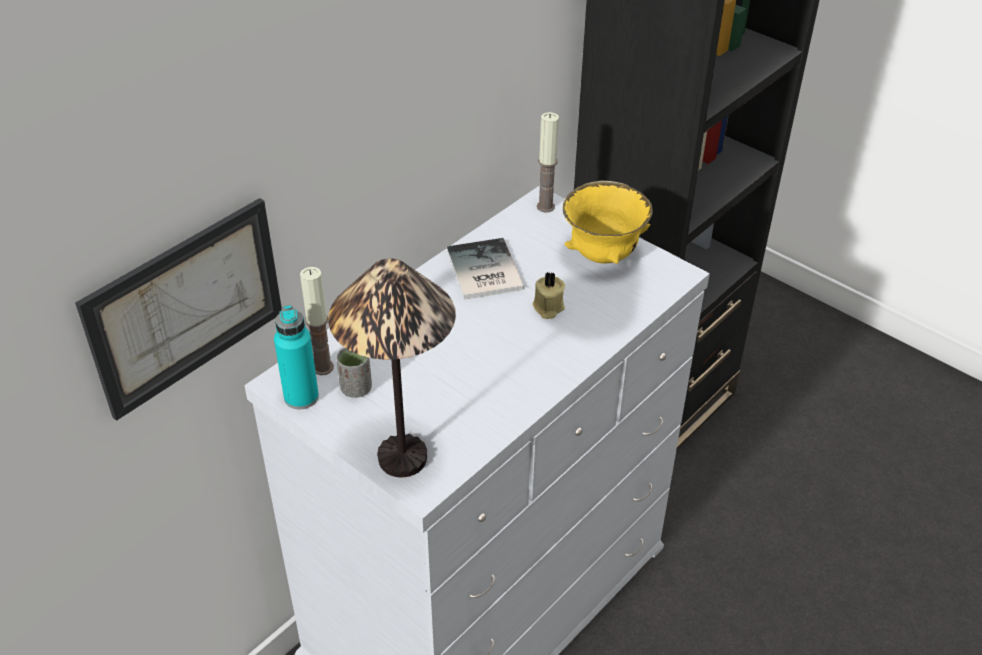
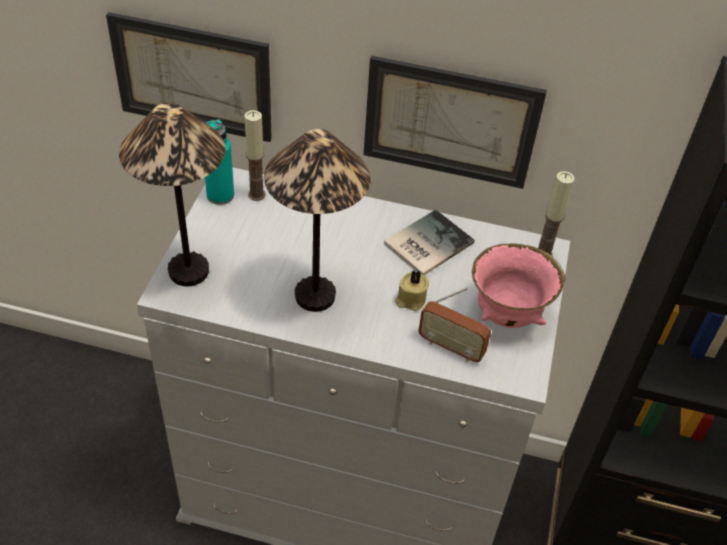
camera: 60 degrees right, 5 degrees up
grey cup [336,347,372,398] -> none
yellow bowl [563,181,653,264] -> pink bowl [472,244,565,328]
none -> table lamp [264,129,371,312]
none -> picture [364,56,547,189]
none -> radio [418,288,491,362]

